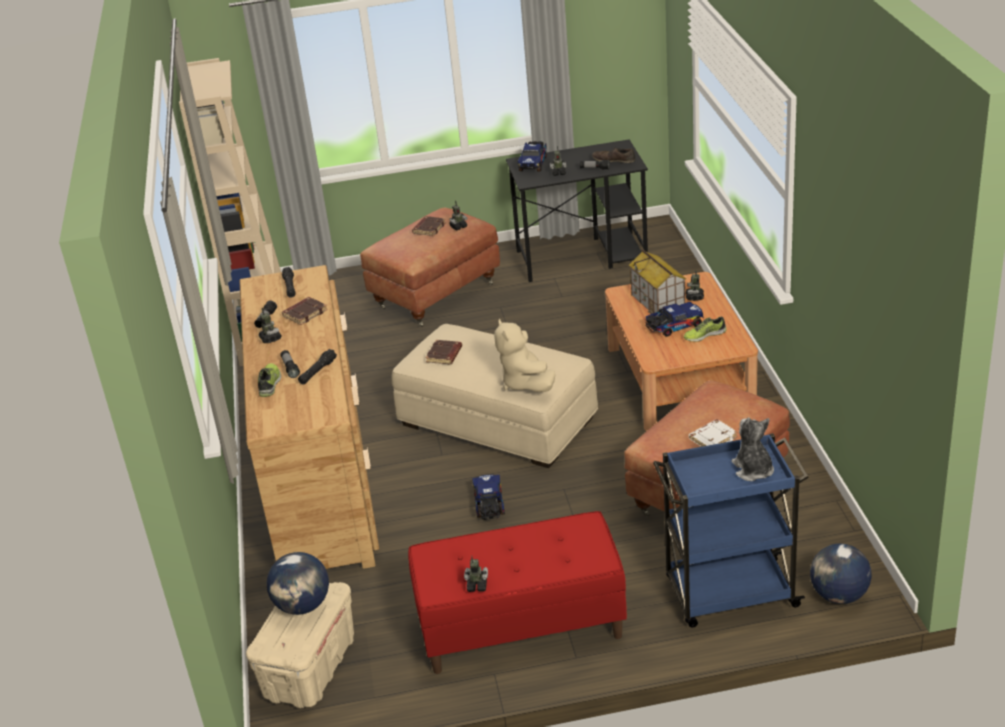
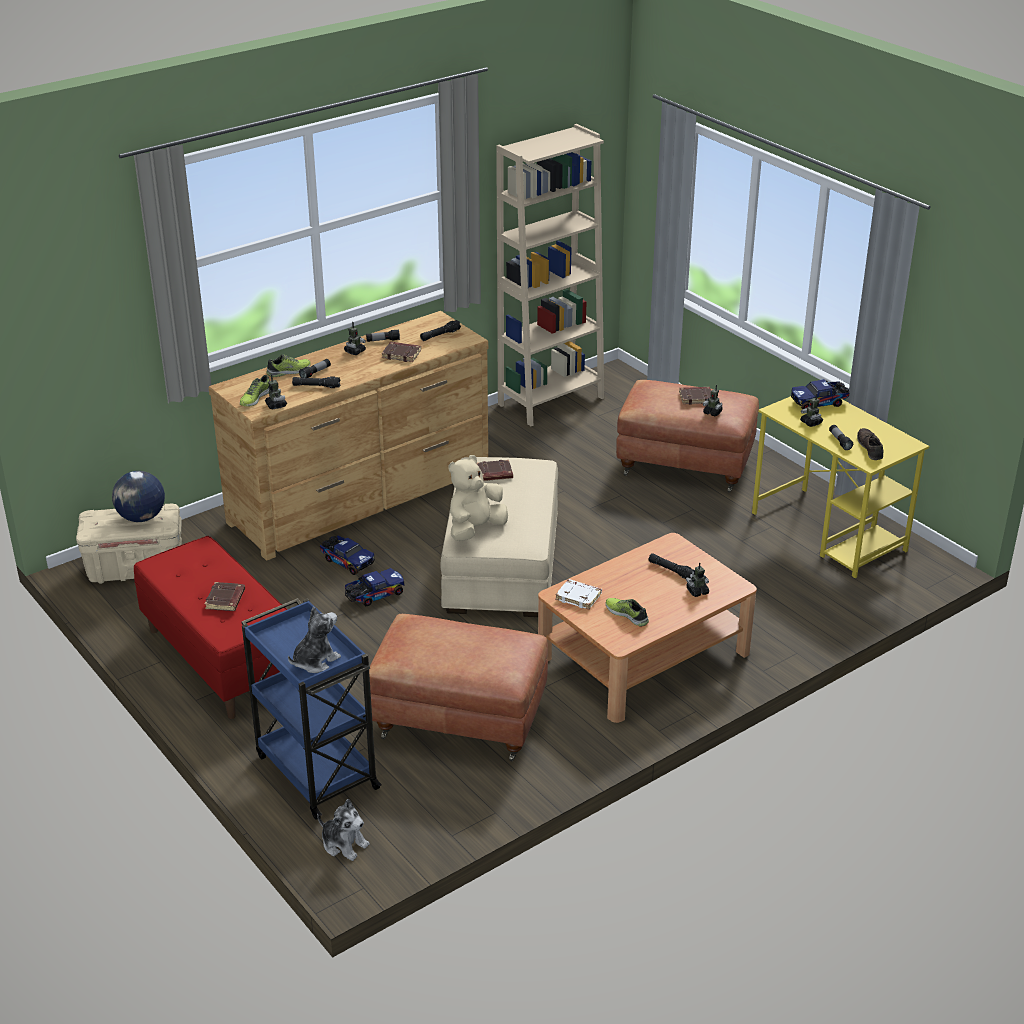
camera: 60 degrees right, 0 degrees up
toy robot [464,556,488,592] -> toy robot moved to [265,375,287,409]
black desk [506,139,648,282] -> yellow desk [752,396,929,578]
toy house [629,249,686,317] -> black flashlight [648,553,695,580]
toy truck [646,302,704,337] -> toy truck moved to [320,535,375,575]
white book [689,419,738,447] -> white book moved to [555,579,602,610]
globe [810,544,872,604] -> plush toy [317,799,369,861]
none -> brown book [204,582,245,611]
none -> shoe [240,375,270,406]

